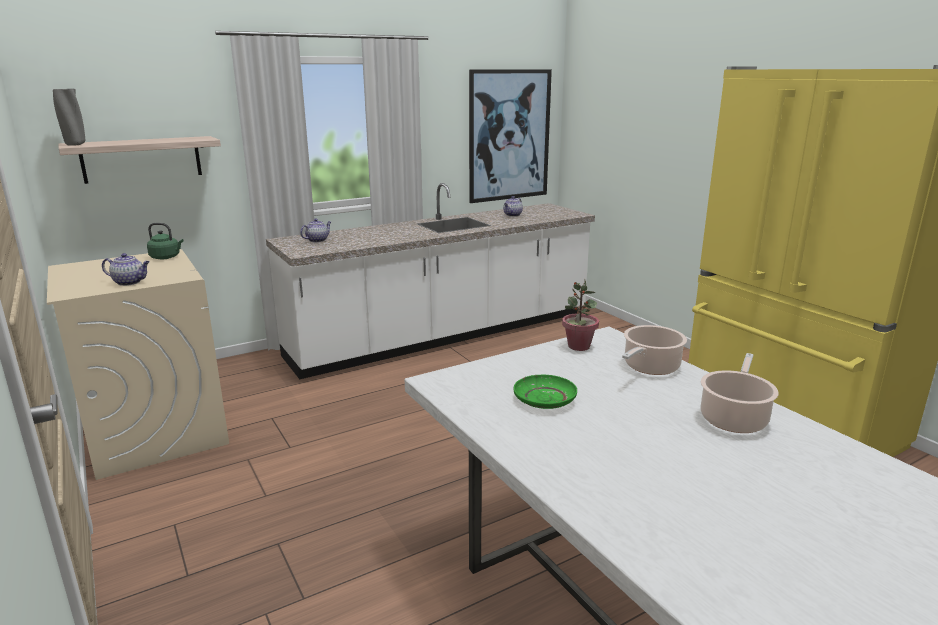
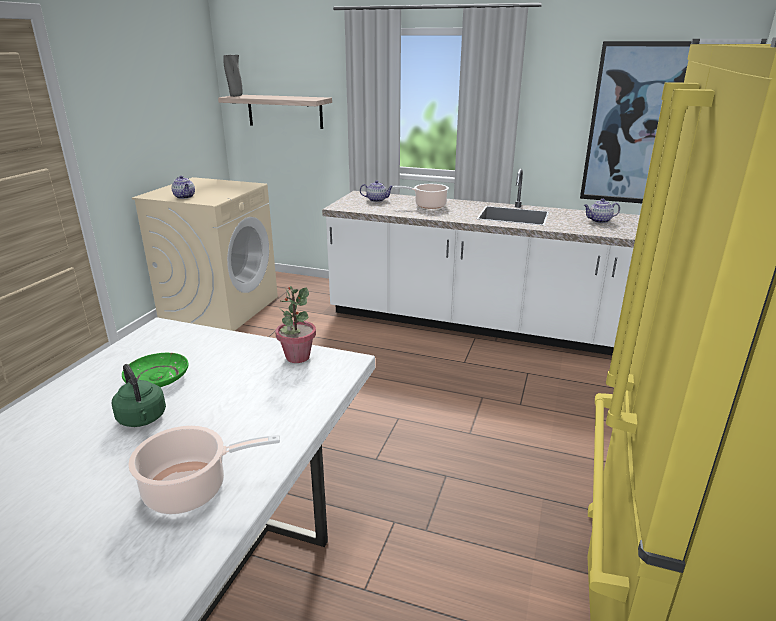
camera: 50 degrees right, 5 degrees up
green kettle [147,223,183,259] -> green kettle moved to [112,364,166,427]
cooking pot [622,325,687,375] -> cooking pot moved to [393,184,449,209]

